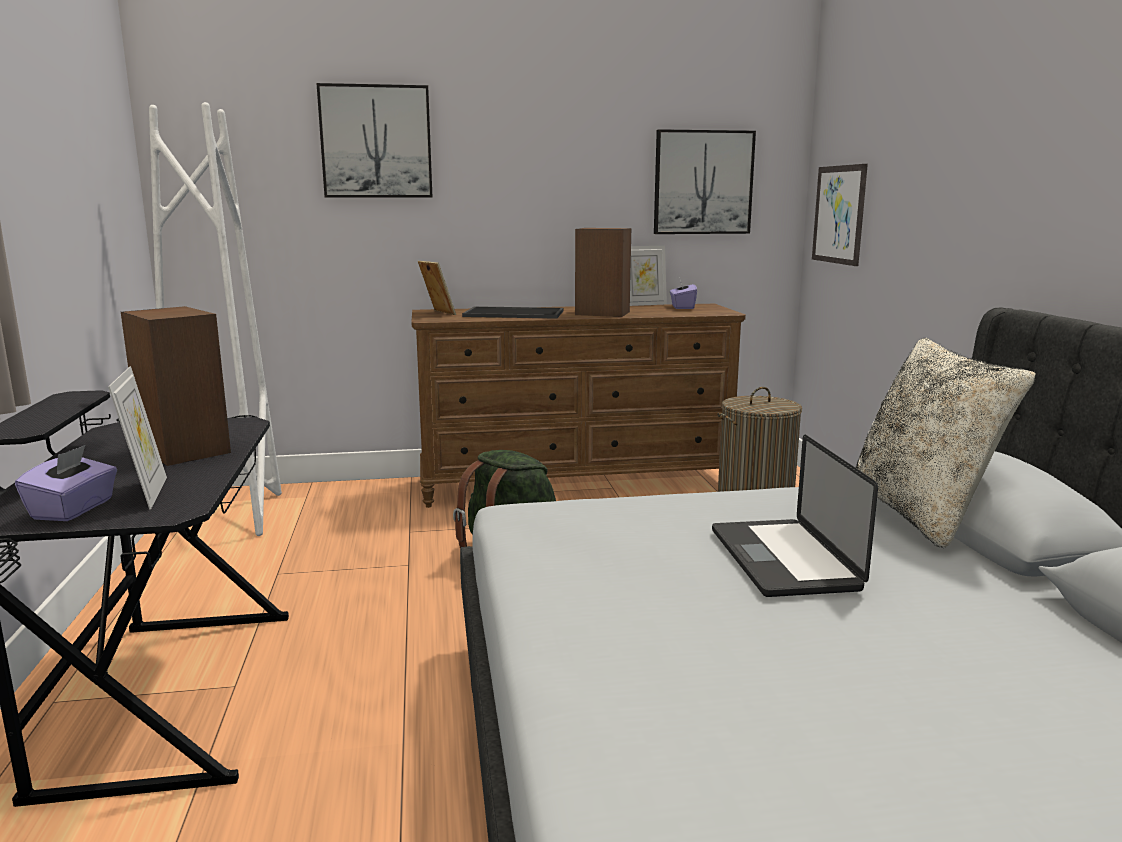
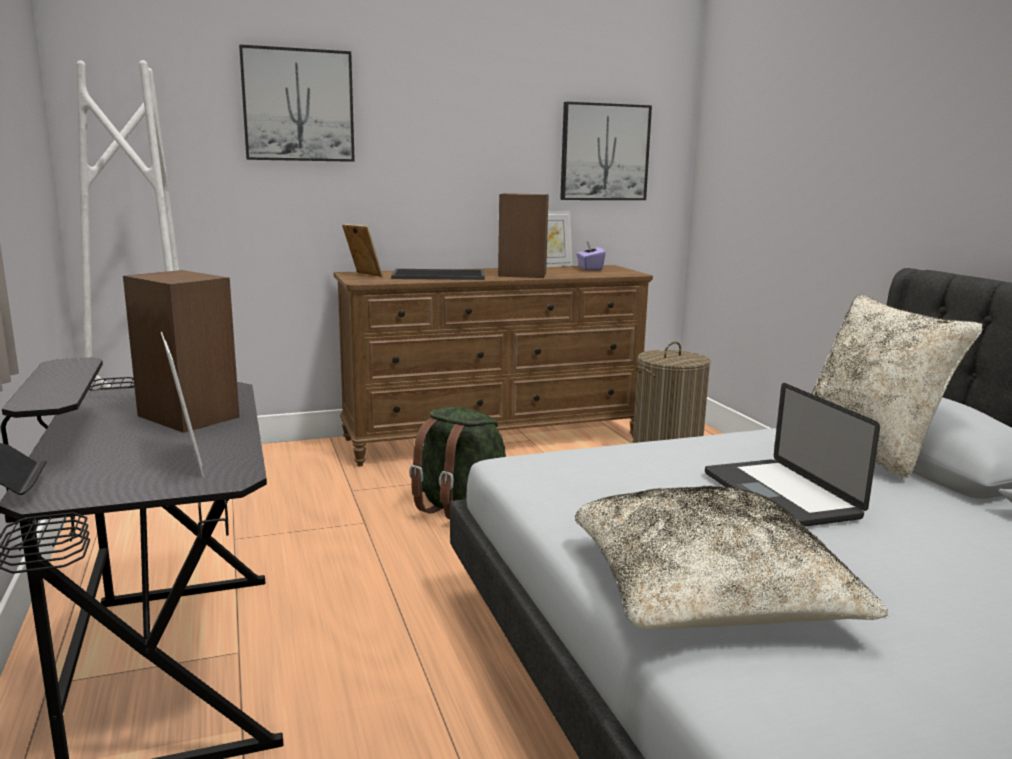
camera: 10 degrees left, 0 degrees up
purple tissue box [15,445,117,521] -> none
picture [812,164,868,266] -> none
none -> beige pillow [575,486,889,629]

